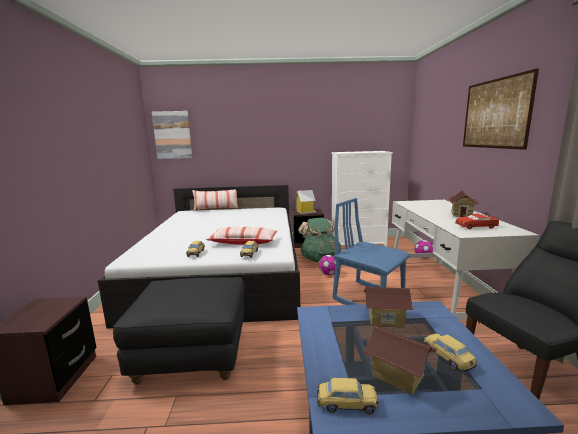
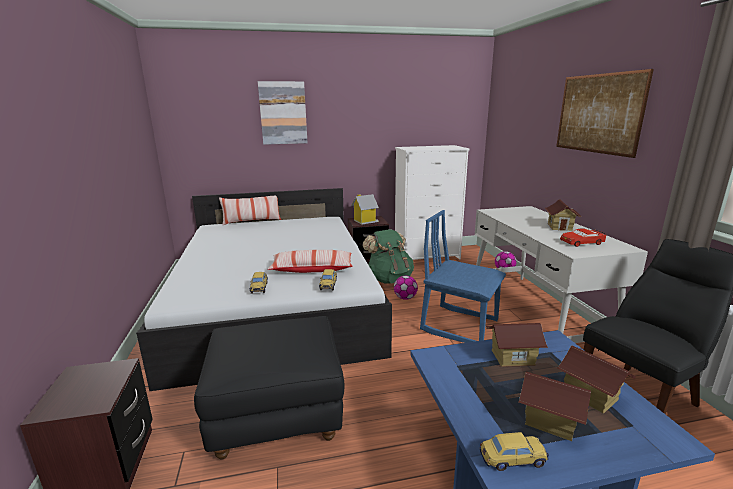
camera: 10 degrees left, 5 degrees up
picture [152,111,192,159] -> picture moved to [258,81,308,145]
toy car [423,333,477,371] -> toy house [557,345,636,414]

